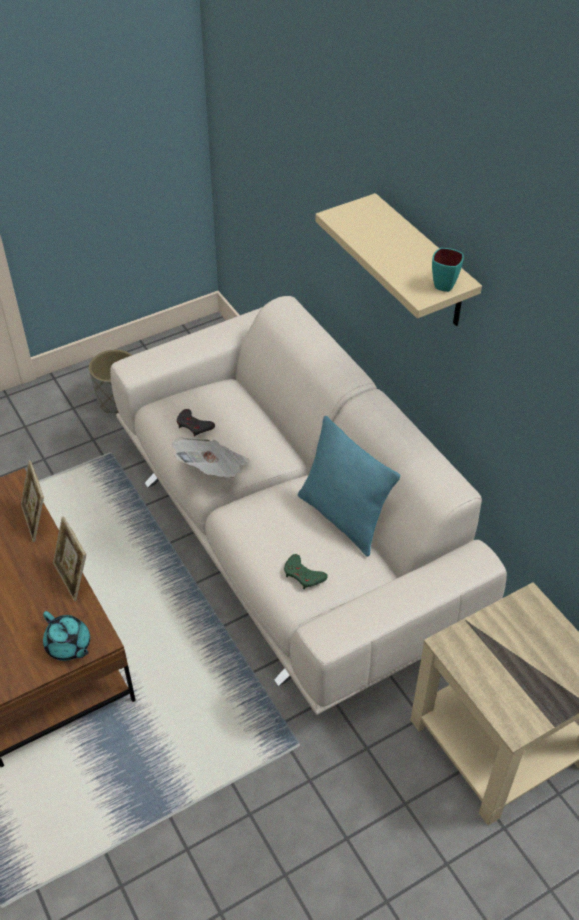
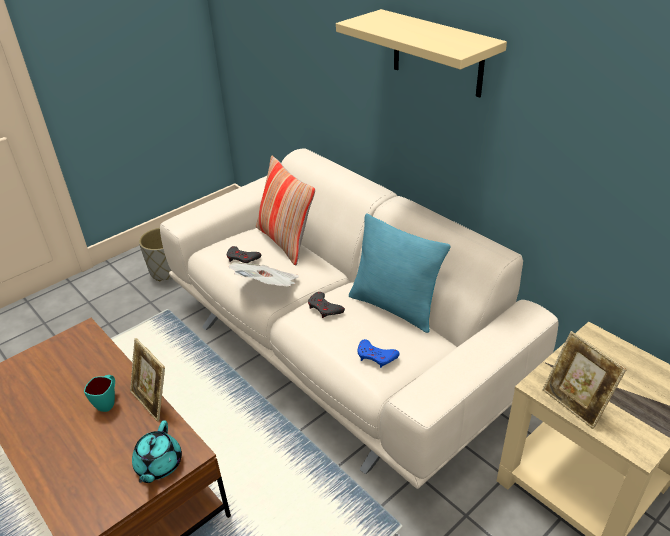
camera: 10 degrees left, 10 degrees down
picture frame [20,460,44,542] -> picture frame moved to [542,331,627,429]
turquoise teapot [43,611,90,661] -> turquoise teapot turned 60 degrees clockwise [132,420,182,483]
green game controller [284,554,328,589] -> blue game controller [358,339,400,368]
turquoise mug [432,248,464,292] -> turquoise mug moved to [84,375,115,412]
none -> pillow [256,156,315,265]
none -> grey game controller [308,292,345,318]

